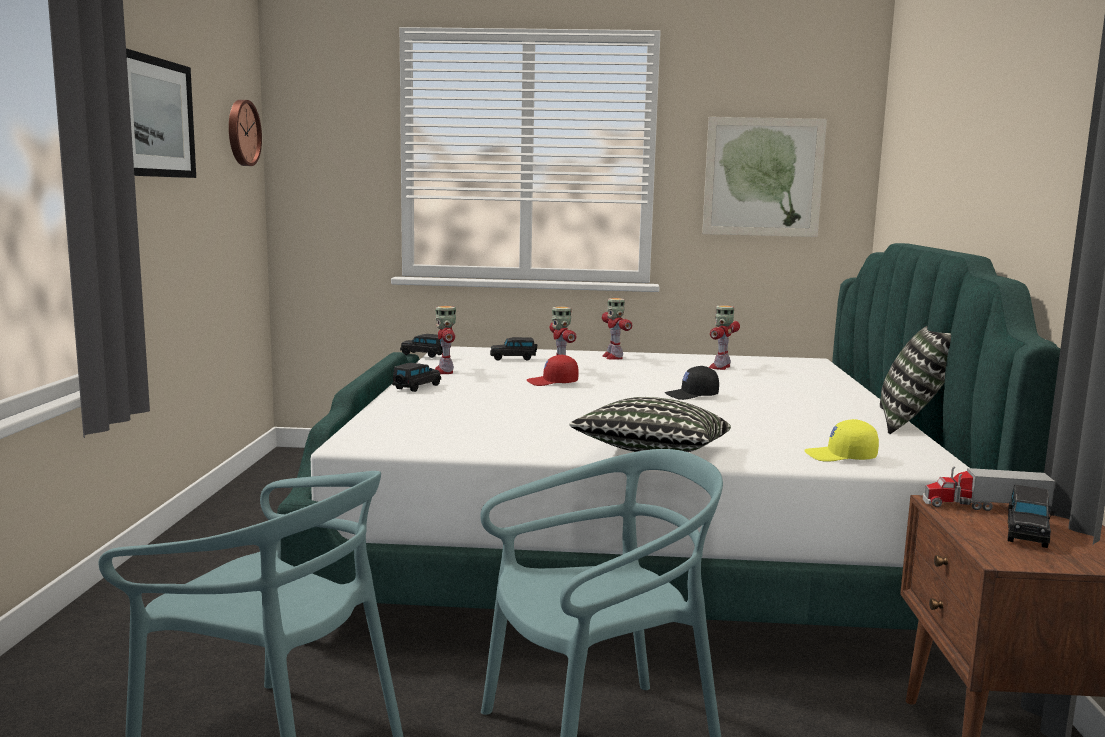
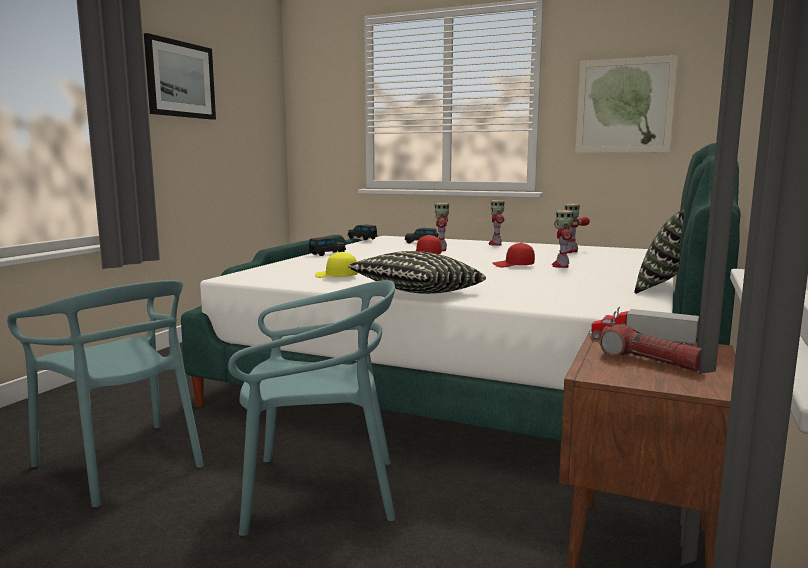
camera: 20 degrees right, 0 degrees up
wall clock [229,100,262,166] -> none
toy robot [435,306,456,374] -> toy robot moved to [552,210,574,268]
black cap [665,366,719,400] -> red cap [492,243,535,267]
yellow cap [805,419,879,462] -> yellow cap moved to [315,252,358,278]
black toy car [1008,485,1054,548] -> flashlight [600,323,701,372]

